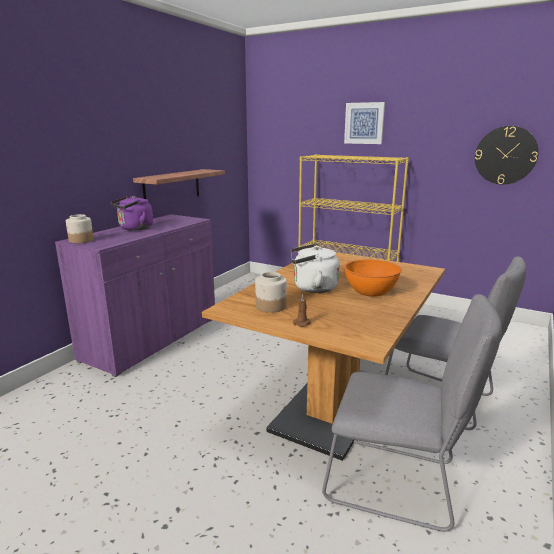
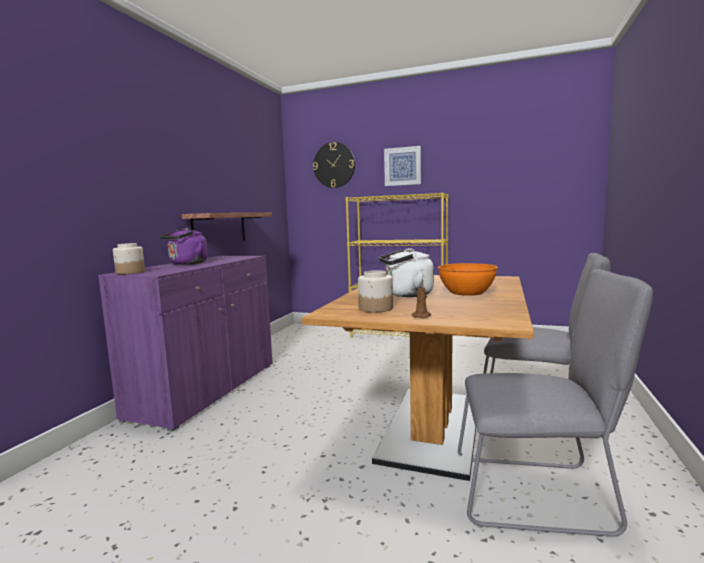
camera: 10 degrees left, 10 degrees down
wall clock [475,126,539,184] -> wall clock moved to [313,142,355,188]

